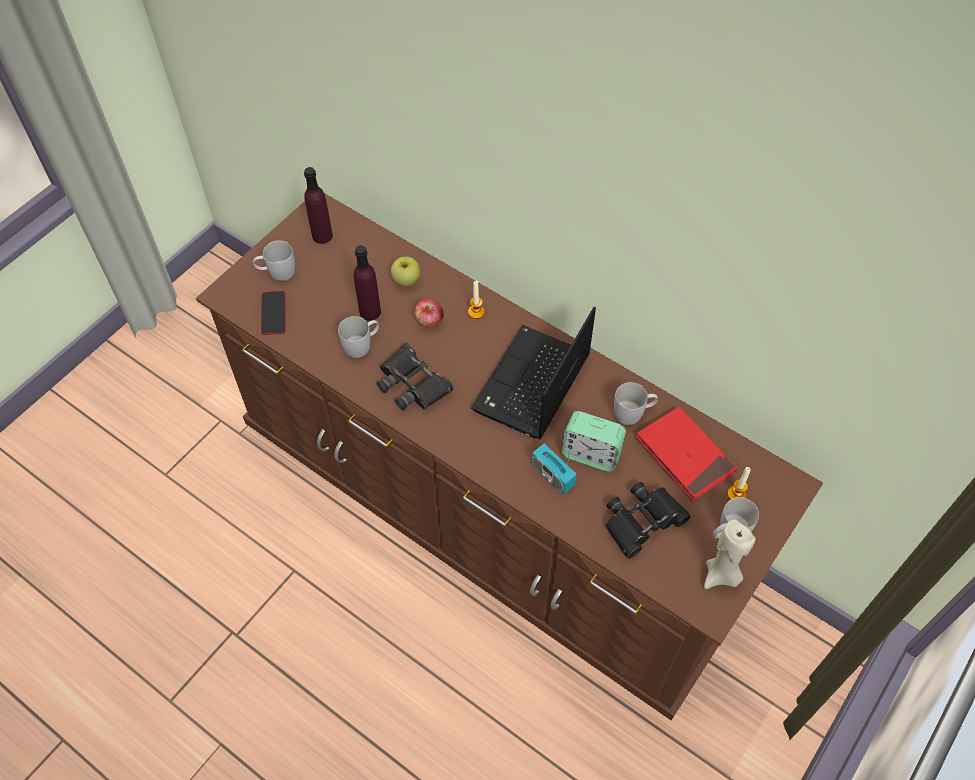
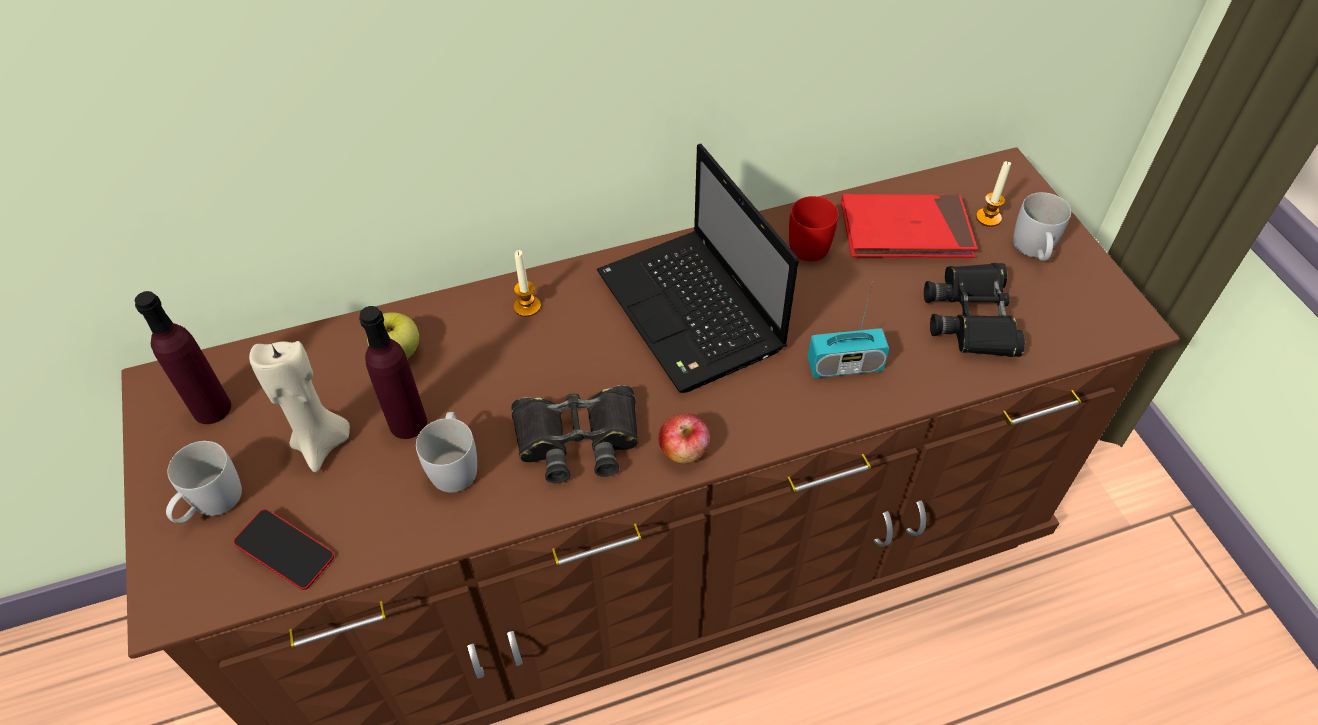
camera: 55 degrees left, 5 degrees down
apple [414,299,444,328] -> apple moved to [658,413,710,464]
alarm clock [562,411,626,472] -> none
white mug [614,382,658,425] -> red mug [789,196,839,261]
beige candle [704,519,756,589] -> beige candle moved to [249,341,350,472]

